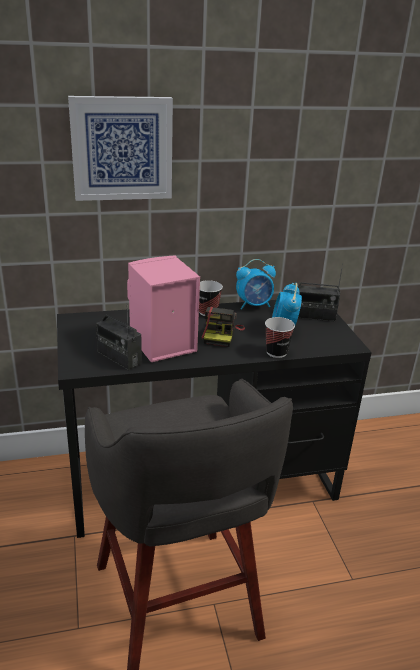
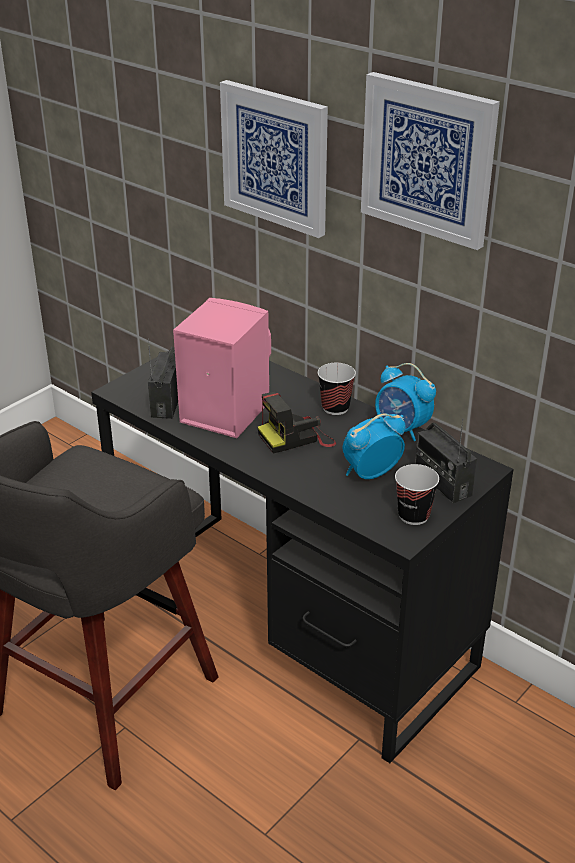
camera: 55 degrees right, 5 degrees up
cup [265,317,295,358] -> cup moved to [395,464,439,525]
none -> picture [361,72,500,250]

